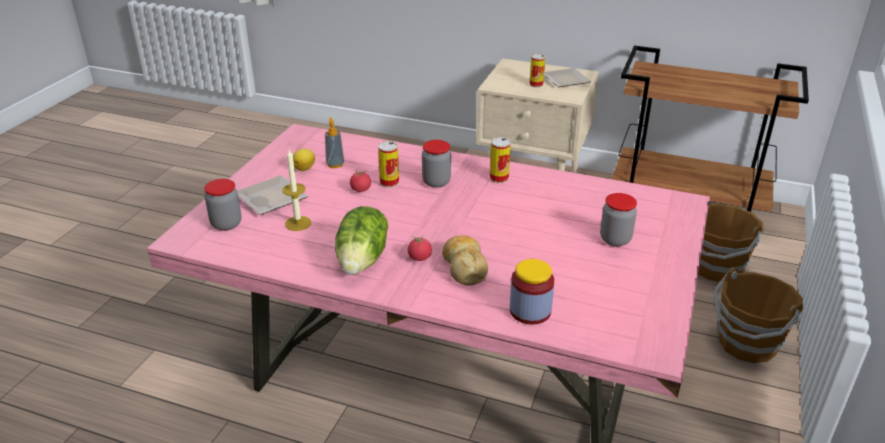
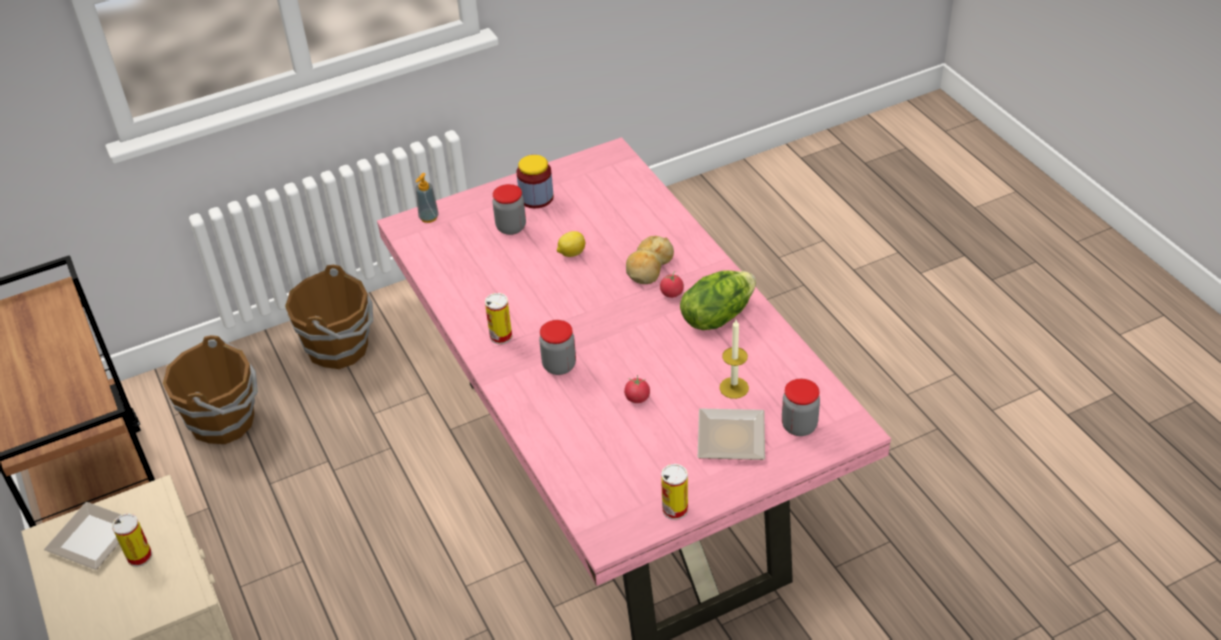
camera: 135 degrees left, 10 degrees up
lemon [293,149,315,171] -> lemon moved to [557,231,585,257]
soap dispenser [325,117,344,168] -> soap dispenser moved to [415,173,439,223]
can [378,141,399,188] -> can moved to [661,464,688,520]
jar [510,259,554,324] -> jar moved to [516,155,554,208]

